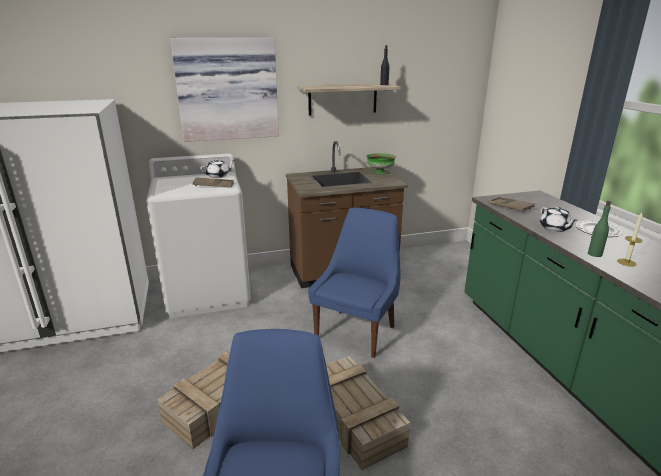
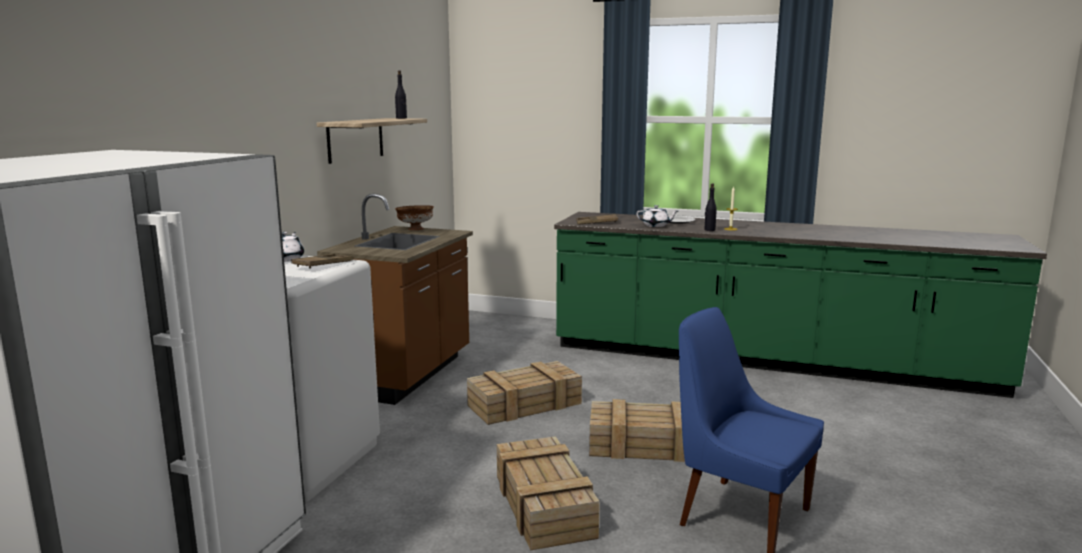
camera: 55 degrees left, 10 degrees down
picture [170,38,279,142] -> none
blue chair [308,208,400,358] -> crate [467,361,582,425]
green bowl [366,153,396,174] -> brown bowl [395,205,434,230]
green bottle [588,201,611,257] -> black bottle [704,184,717,231]

